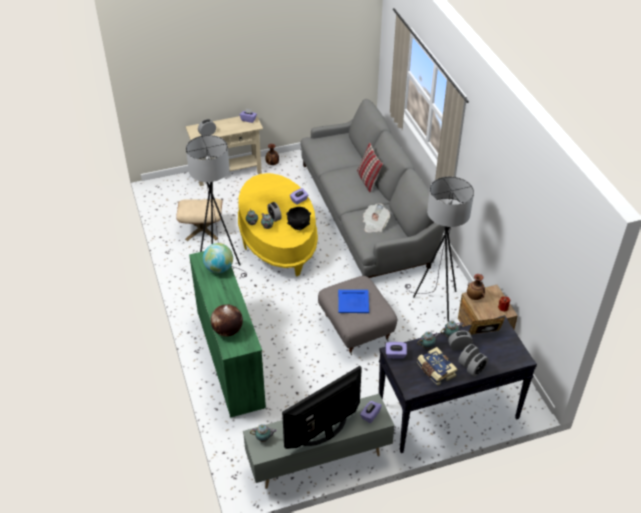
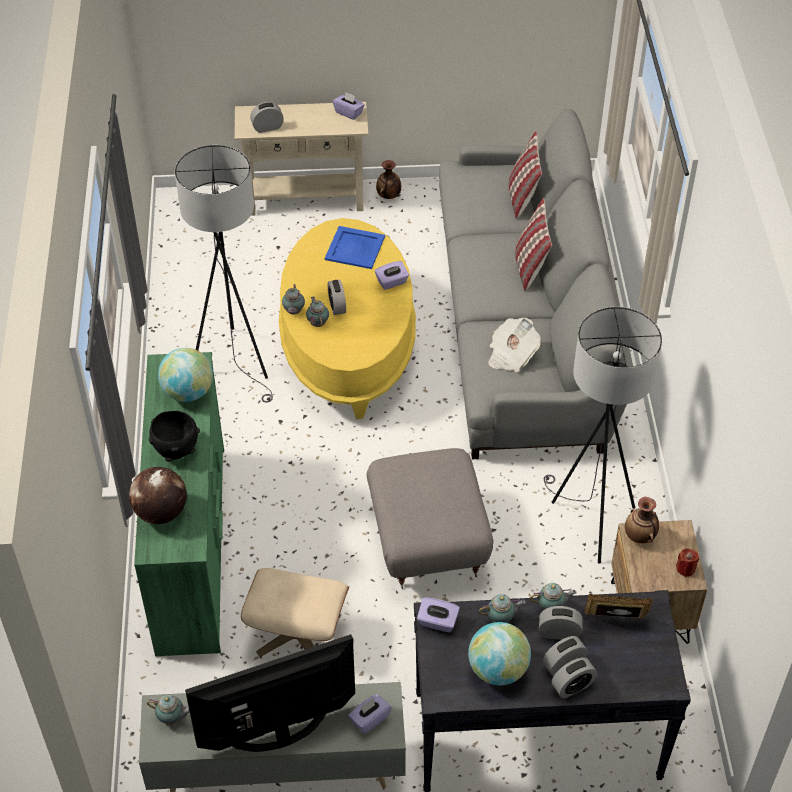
camera: 15 degrees right, 5 degrees up
beige ottoman [176,199,223,241] -> beige ottoman moved to [241,568,349,657]
black bowl [286,207,311,230] -> black bowl moved to [149,411,200,462]
blue tray [338,290,369,313] -> blue tray moved to [325,226,385,269]
book [417,347,457,386] -> globe [468,622,531,685]
none -> pillow [509,131,542,219]

